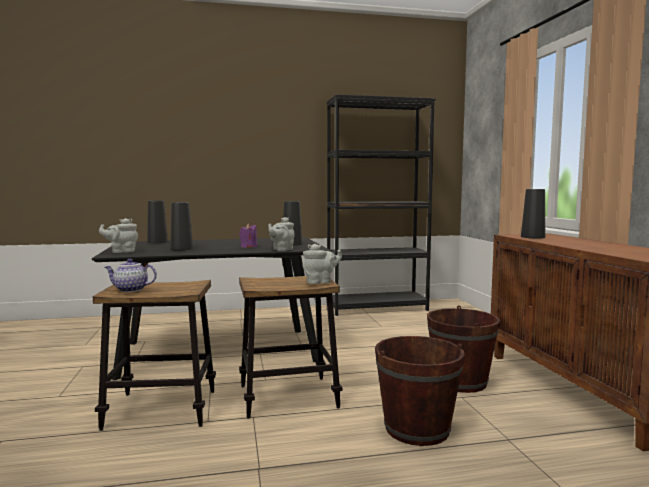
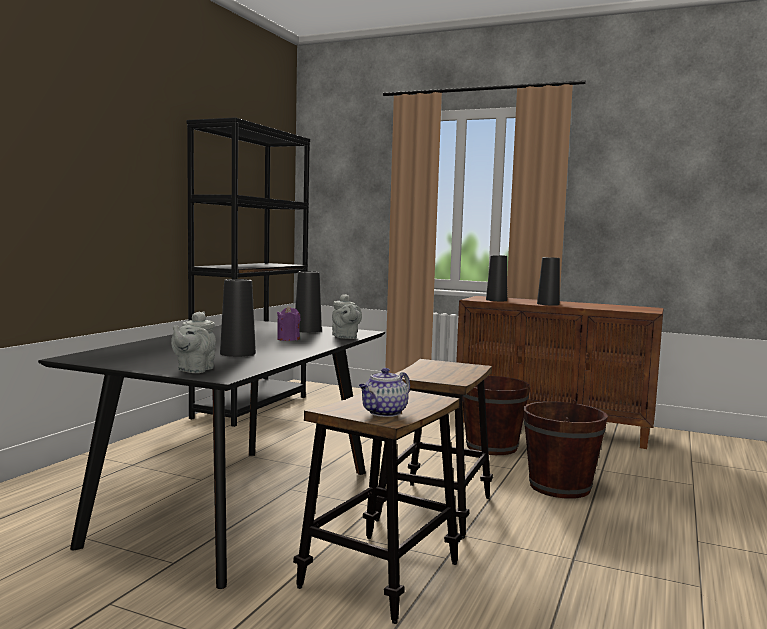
camera: 55 degrees left, 0 degrees up
black vase [147,200,168,244] -> black vase moved to [537,257,560,306]
grey teapot [303,244,342,284] -> none

